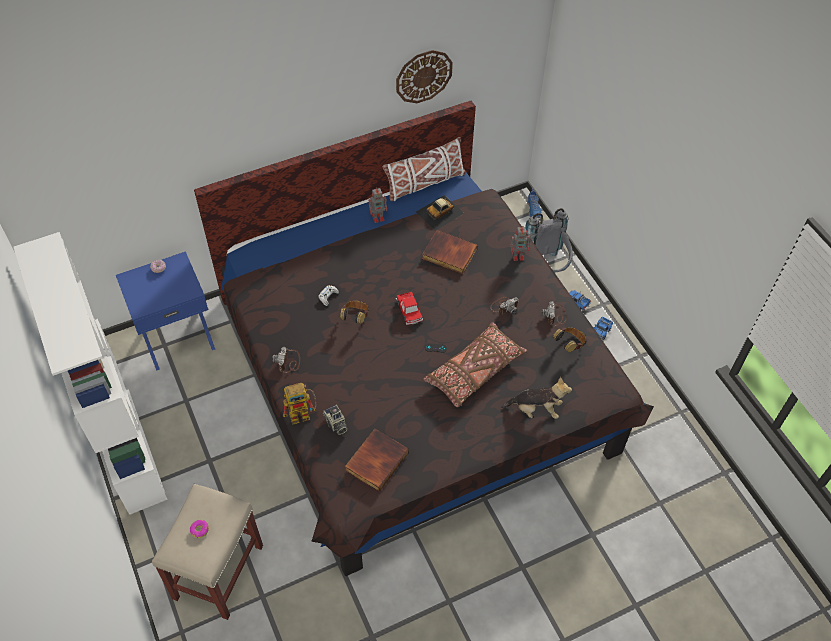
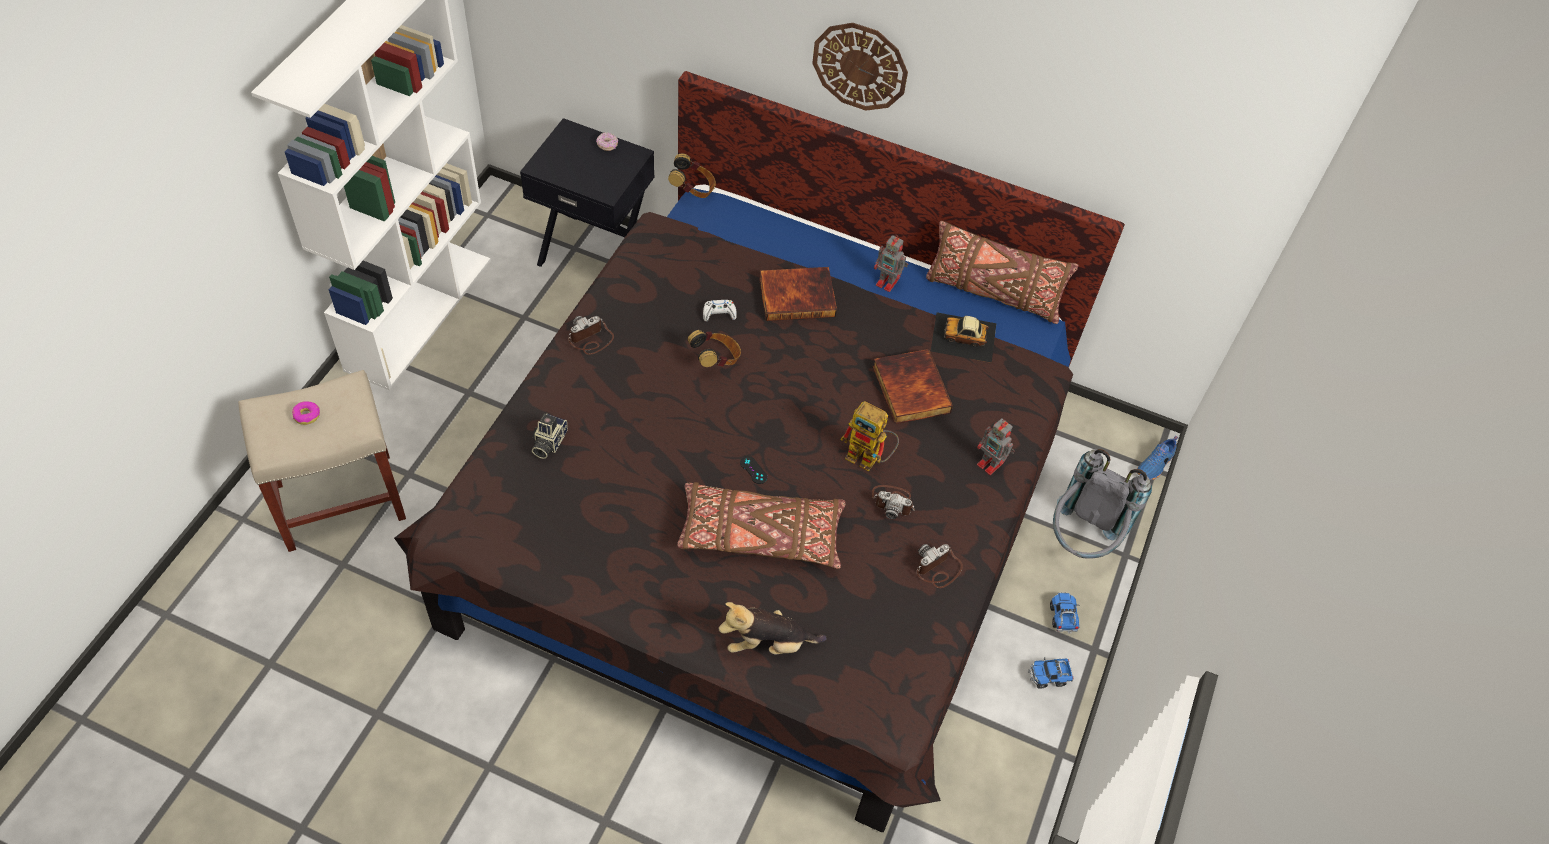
camera: 45 degrees right, 0 degrees up
blue nightstand [116,251,215,371] -> black nightstand [520,118,654,267]
toy robot [283,383,316,425] -> toy robot moved to [840,401,899,472]
book [345,429,409,492] -> book moved to [759,267,837,321]
white pillow [383,137,466,201] -> brown pillow [926,221,1079,324]
wall clock [396,50,453,103] -> wall clock moved to [812,23,908,111]
toy car [396,292,423,325] -> none
plush toy [501,377,572,419] -> plush toy turned 120 degrees clockwise [719,602,827,655]
headphones [553,327,586,352] -> headphones moved to [668,154,716,198]

